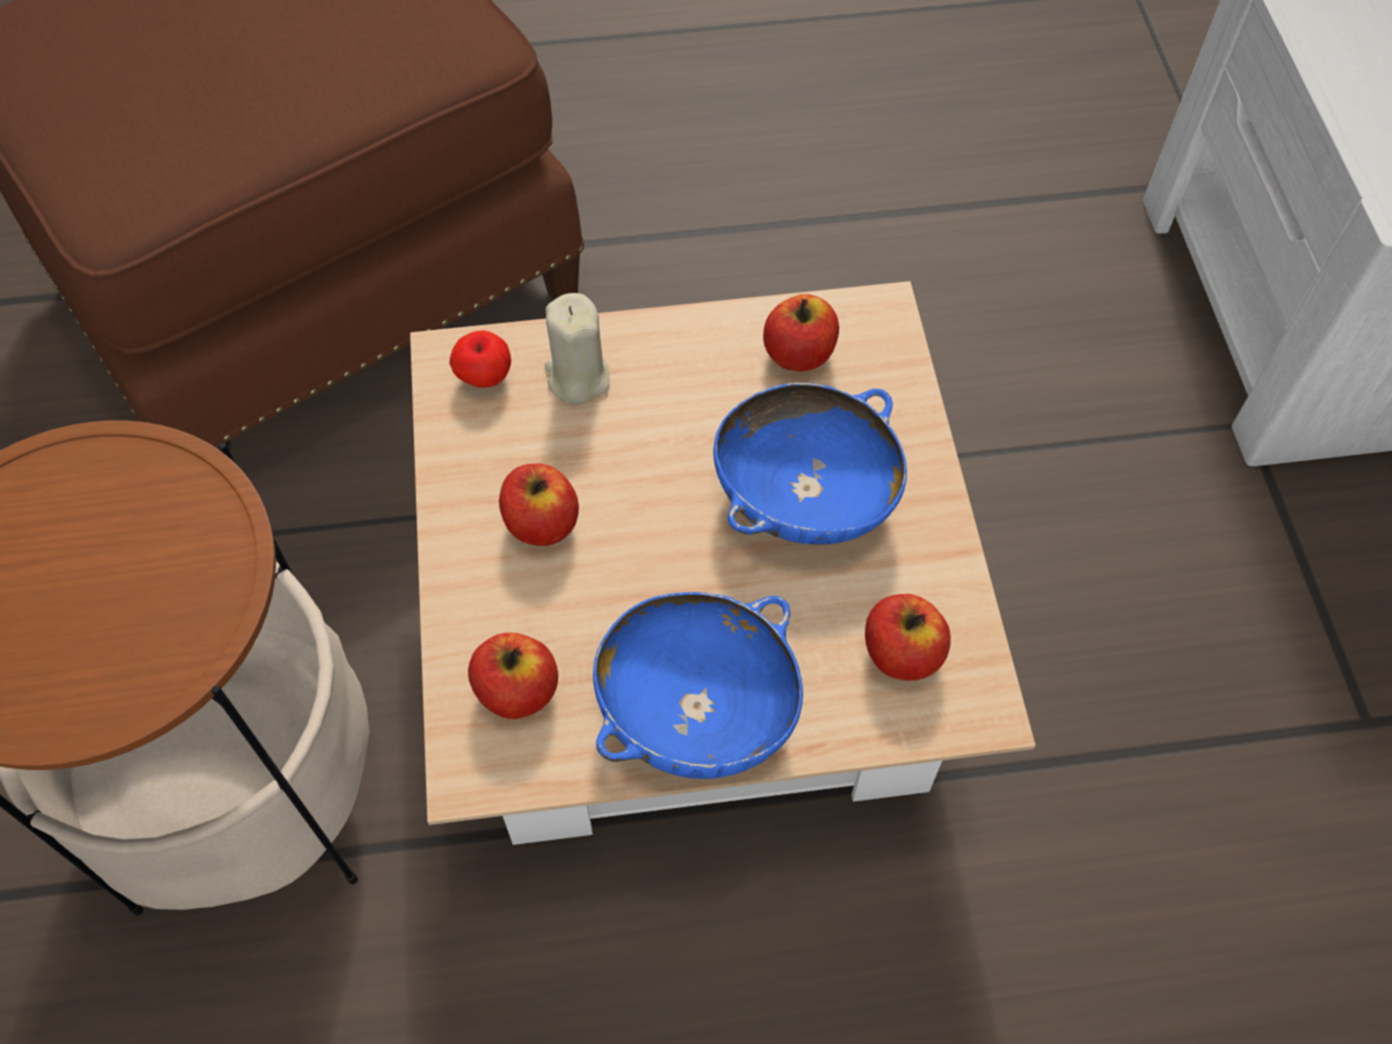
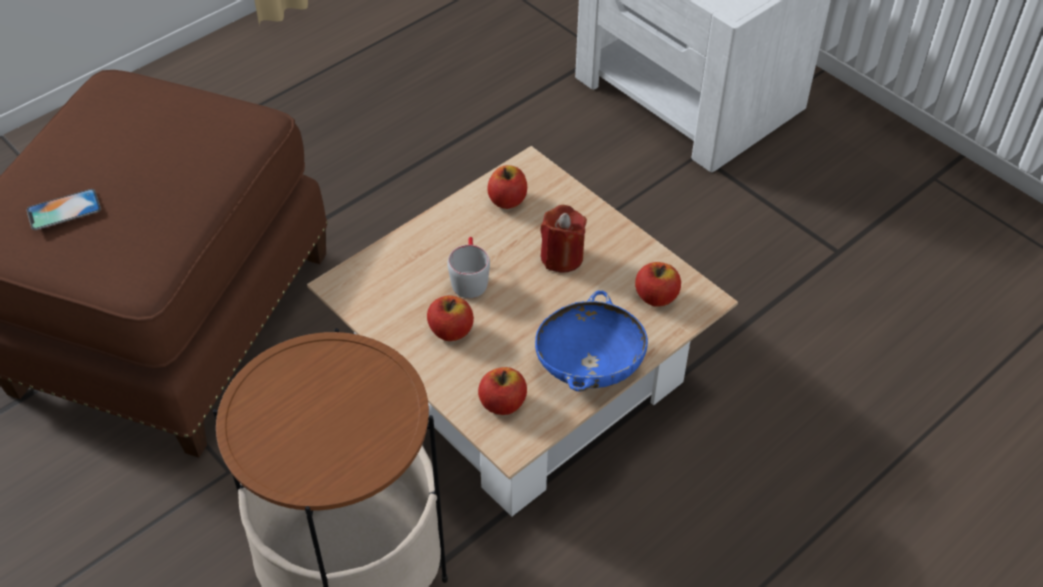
camera: 35 degrees left, 10 degrees down
apple [450,331,511,388] -> none
beige candle [545,293,610,404] -> none
blue bowl [714,383,907,544] -> red candle [540,205,587,273]
none -> phone [26,189,101,230]
none -> grey mug [447,237,490,298]

